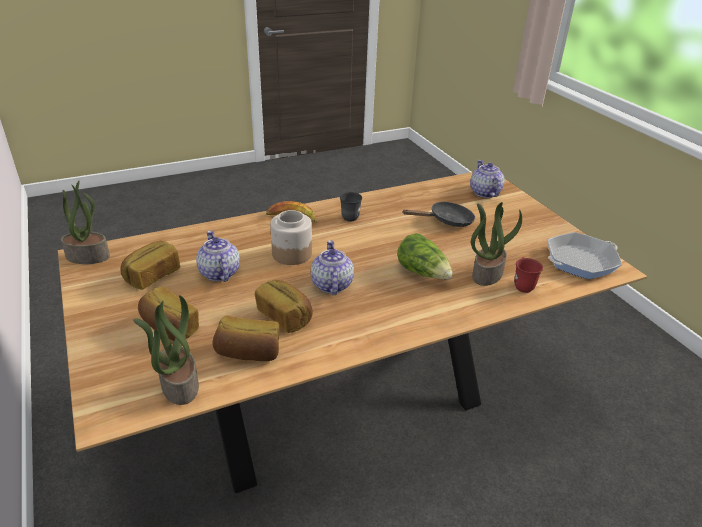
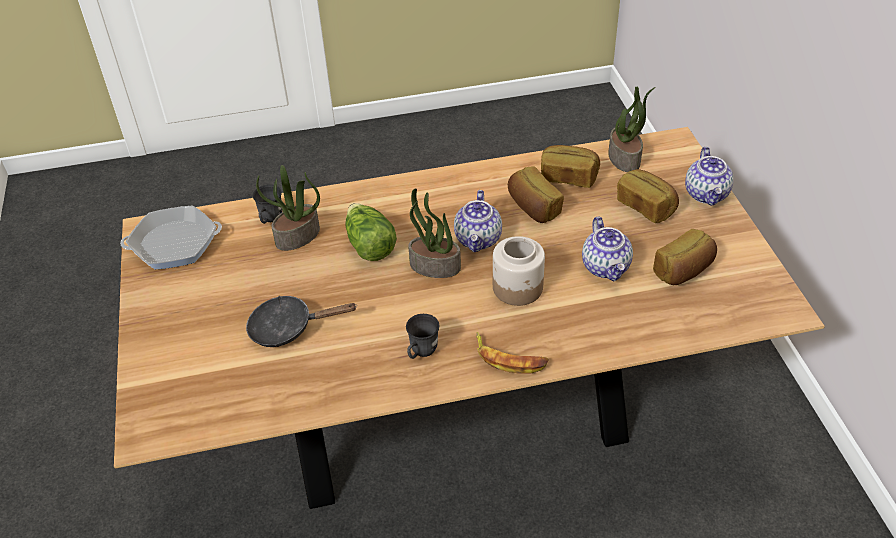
camera: 165 degrees left, 10 degrees up
potted plant [61,181,110,264] -> potted plant moved to [408,188,461,278]
teapot [470,160,505,198] -> teapot moved to [685,147,734,206]
red mug [514,257,543,293] -> grey mug [253,184,282,224]

